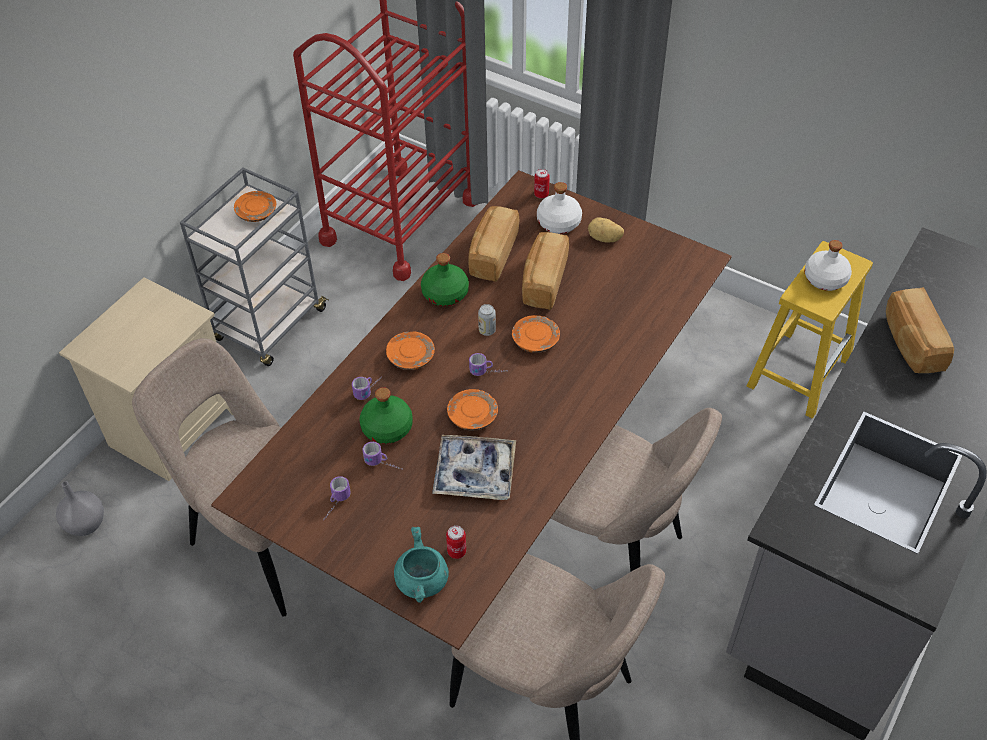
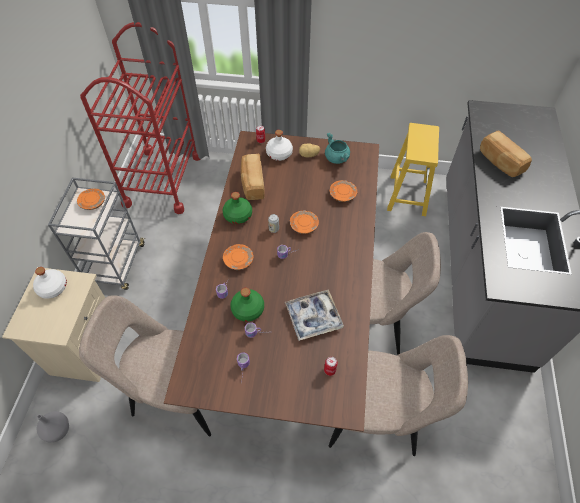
camera: 25 degrees left, 5 degrees up
turquoise cooking pot [394,527,449,603] -> turquoise cooking pot moved to [325,133,350,164]
orange plate [447,389,498,431] -> orange plate moved to [330,180,357,202]
bread [522,232,569,310] -> none
white bottle [805,240,852,291] -> white bottle moved to [33,267,67,299]

